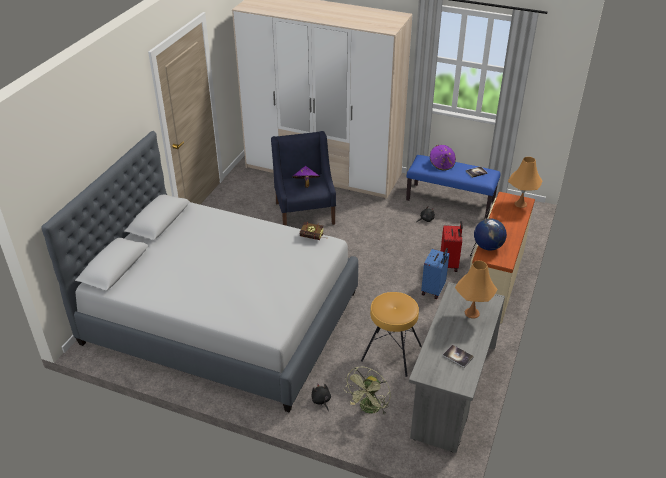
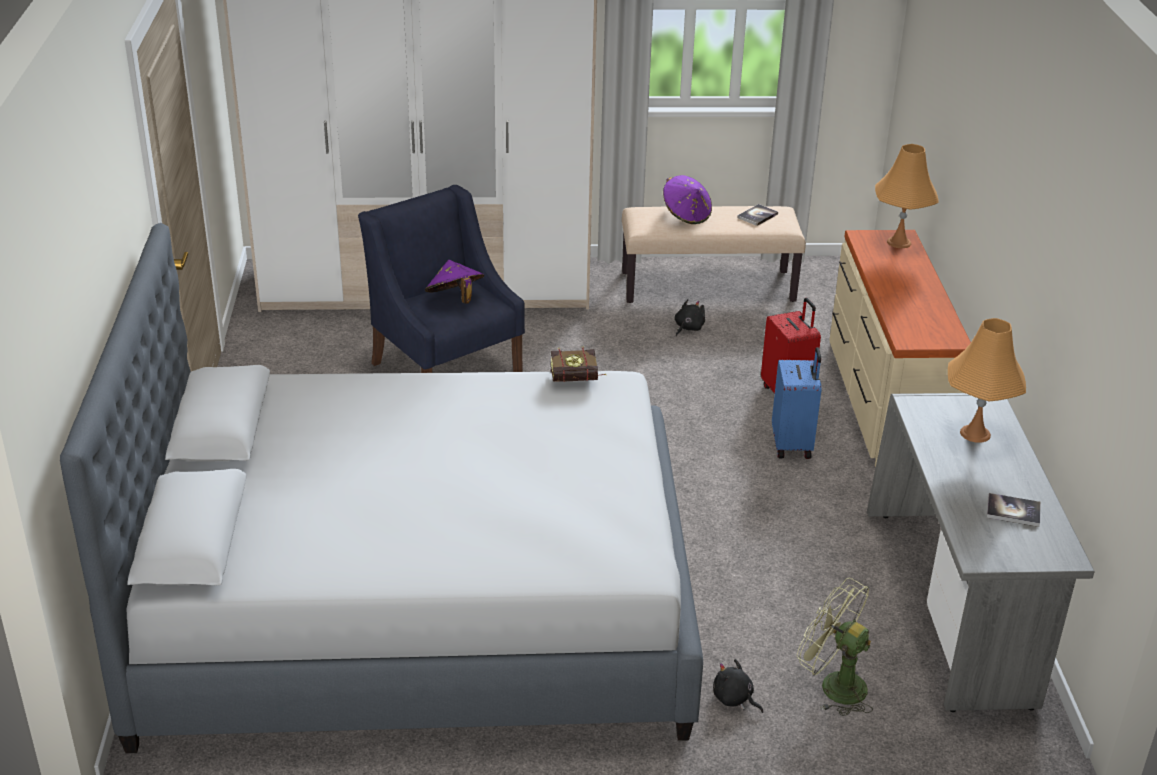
camera: 25 degrees left, 5 degrees down
green fan [345,367,391,415] -> green fan turned 120 degrees clockwise [797,578,873,716]
brown stool [361,292,422,377] -> none
blue bench [406,155,500,218] -> beige bench [622,206,806,303]
globe [474,219,507,251] -> none

